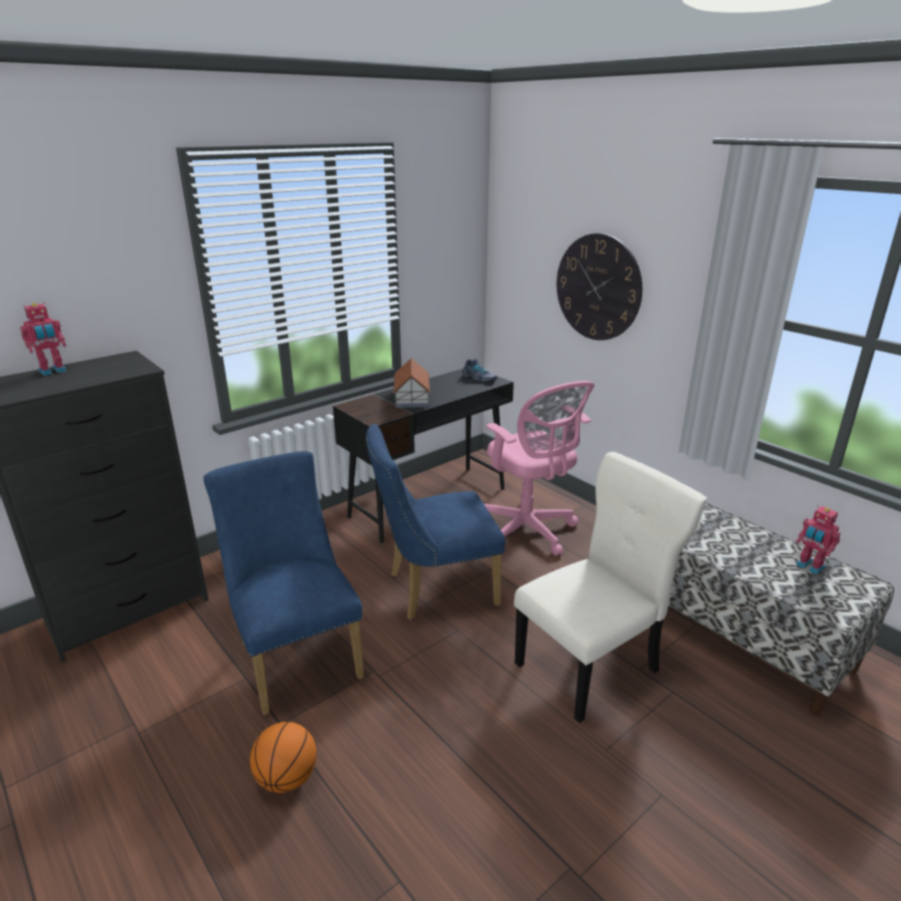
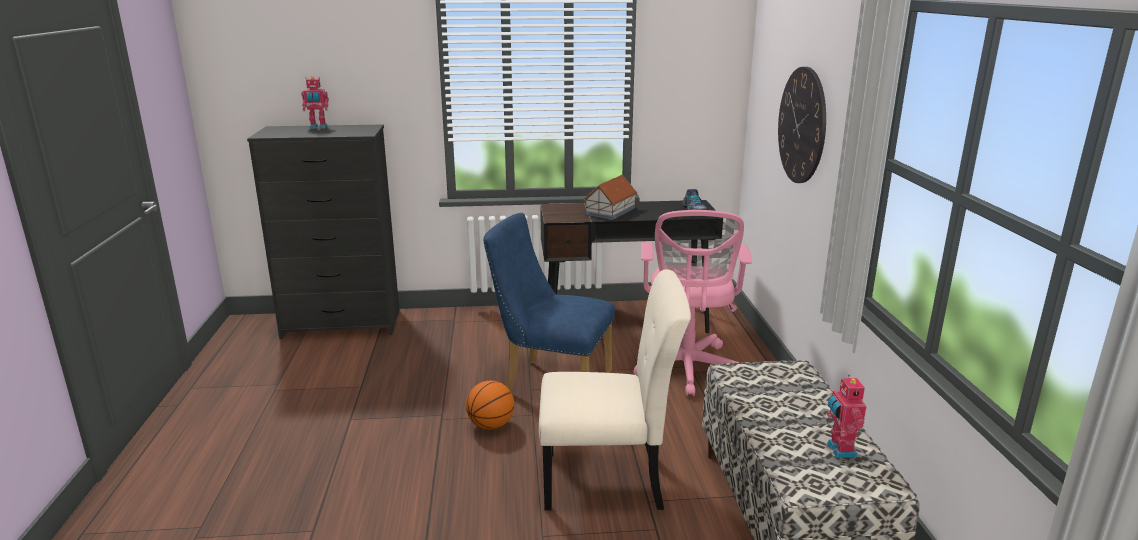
camera: 35 degrees right, 5 degrees down
blue chair [203,451,364,715] -> none
basketball [250,722,317,793] -> basketball moved to [466,381,514,430]

